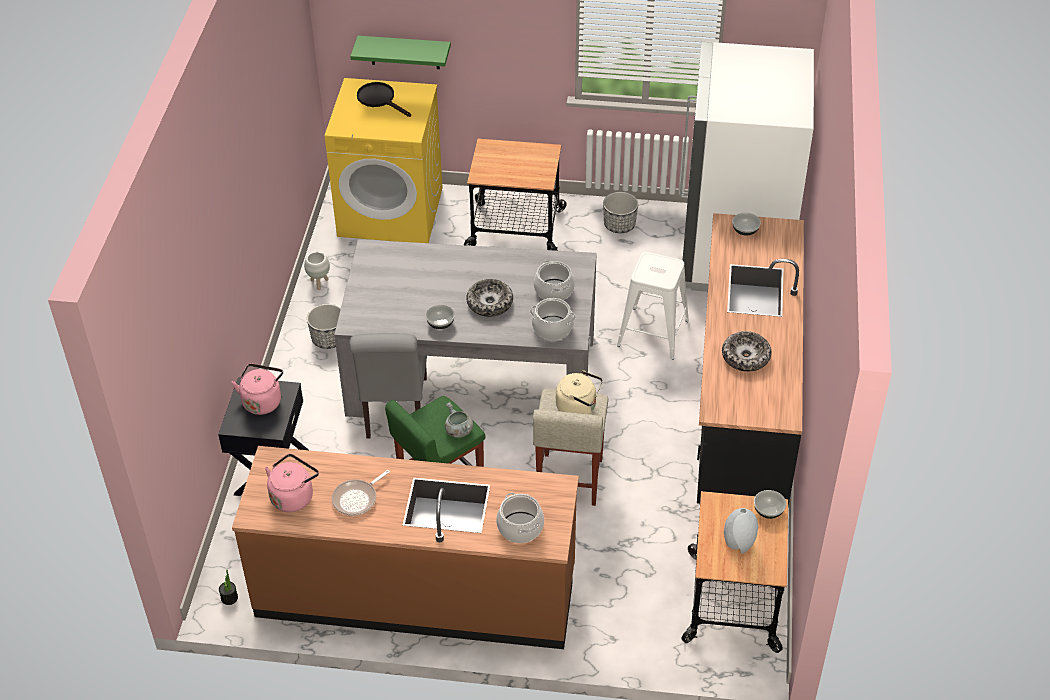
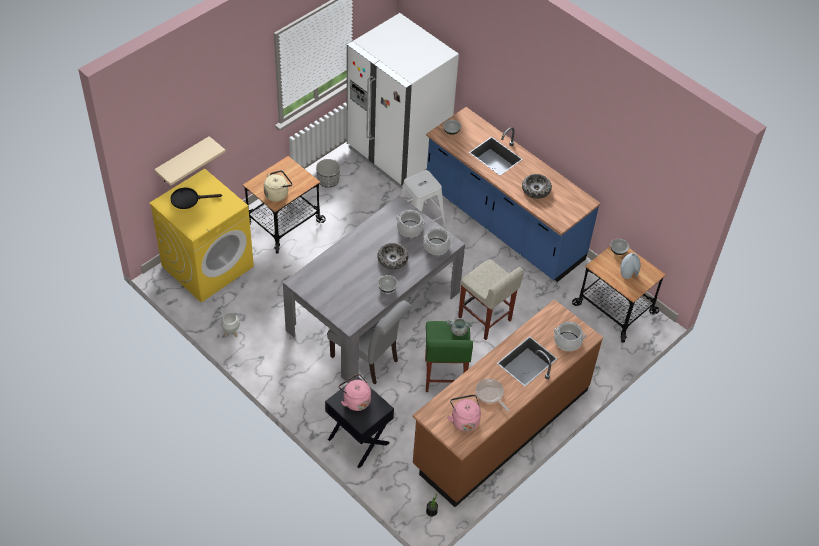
camera: 55 degrees left, 5 degrees up
planter [307,304,341,349] -> none
frying pan [332,470,390,516] -> frying pan turned 150 degrees clockwise [476,379,509,411]
green shelf [350,36,451,69] -> beige shelf [154,136,226,186]
beige kettle [556,370,603,414] -> beige kettle moved to [264,170,292,202]
black counter [697,213,804,506] -> blue counter [426,107,601,282]

